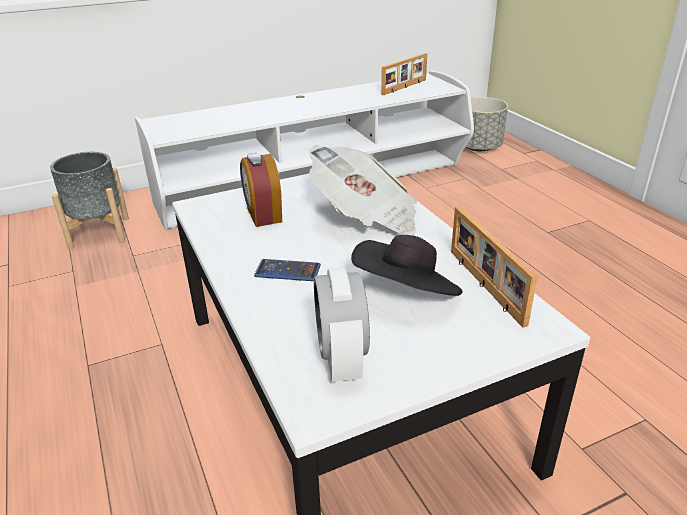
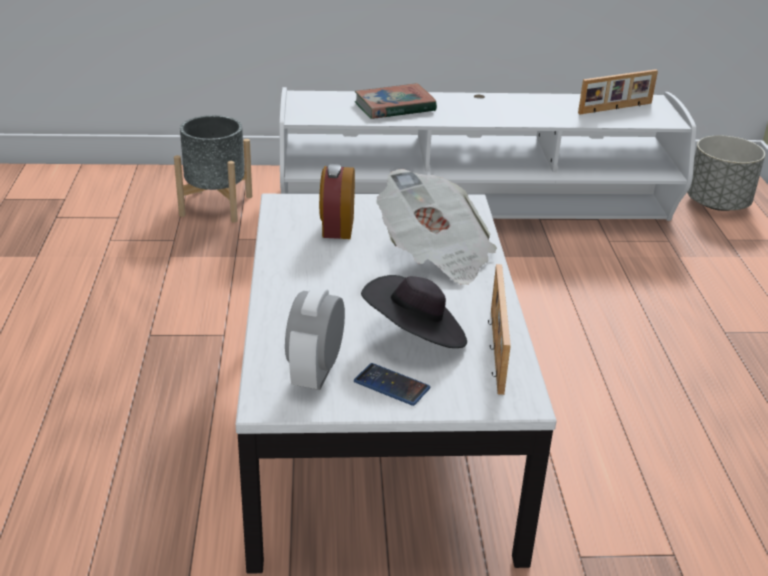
camera: 20 degrees right, 0 degrees up
phone [254,259,321,281] -> phone moved to [354,363,431,406]
none -> book [355,83,437,119]

